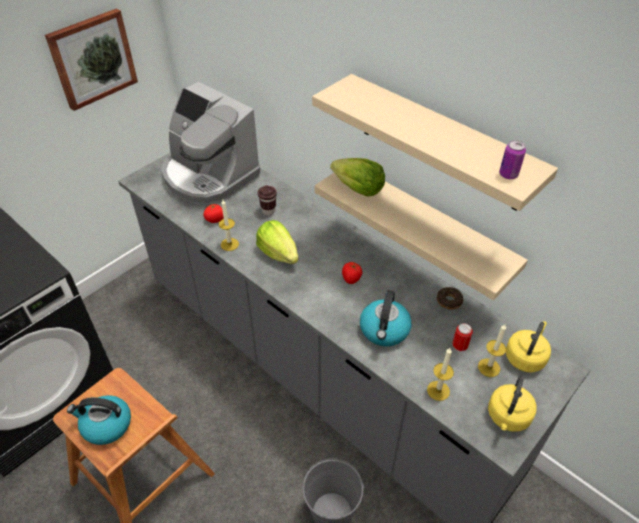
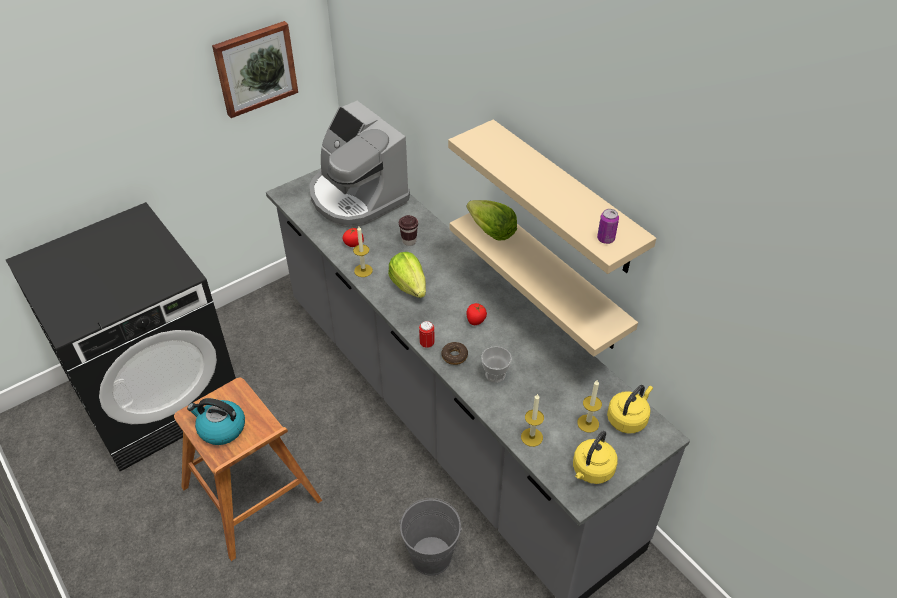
camera: 10 degrees right, 0 degrees up
kettle [360,290,412,346] -> cup [481,346,512,383]
donut [437,287,463,310] -> donut moved to [442,342,468,365]
can [452,323,473,352] -> can moved to [419,321,435,348]

